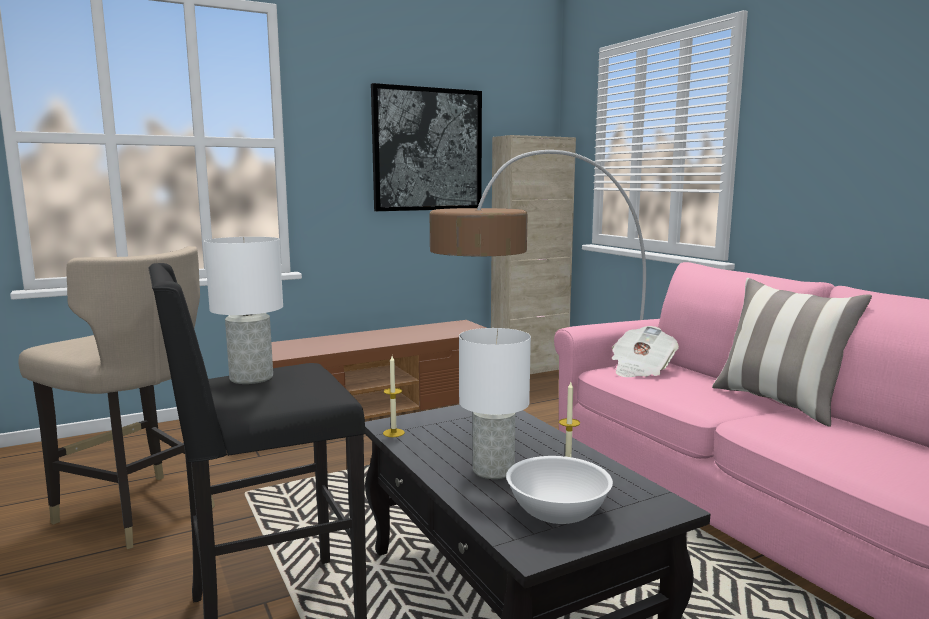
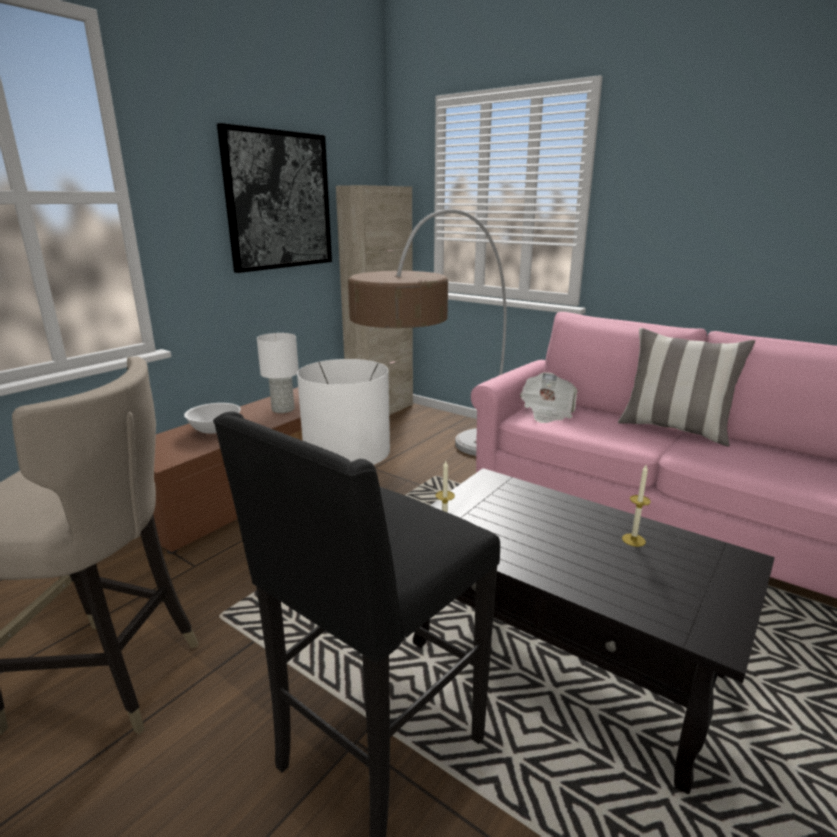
camera: 25 degrees left, 10 degrees up
white table lamp [459,328,531,479] -> white table lamp moved to [257,333,299,413]
white bowl [506,456,613,524] -> white bowl moved to [184,403,241,434]

